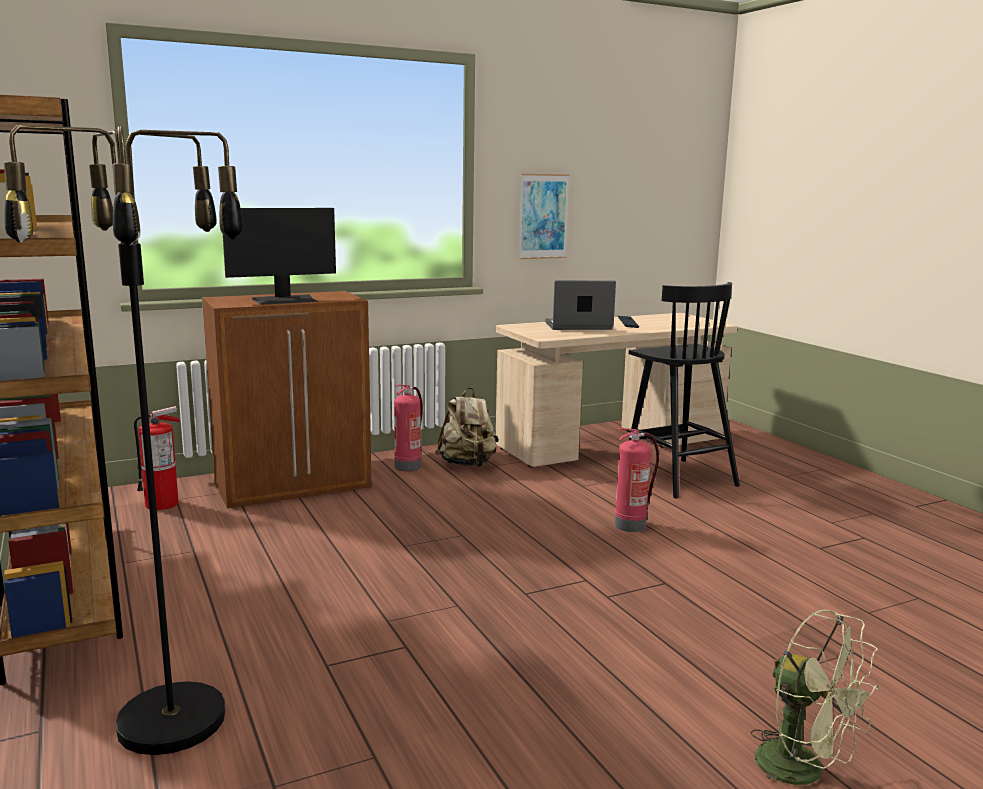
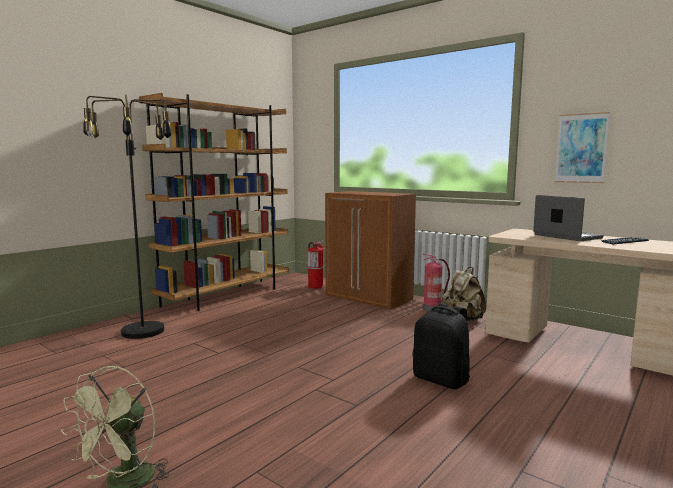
camera: 65 degrees right, 5 degrees down
monitor [223,208,336,305] -> none
fire extinguisher [614,428,659,532] -> black backpack [413,303,470,389]
black stool [629,282,740,499] -> none

